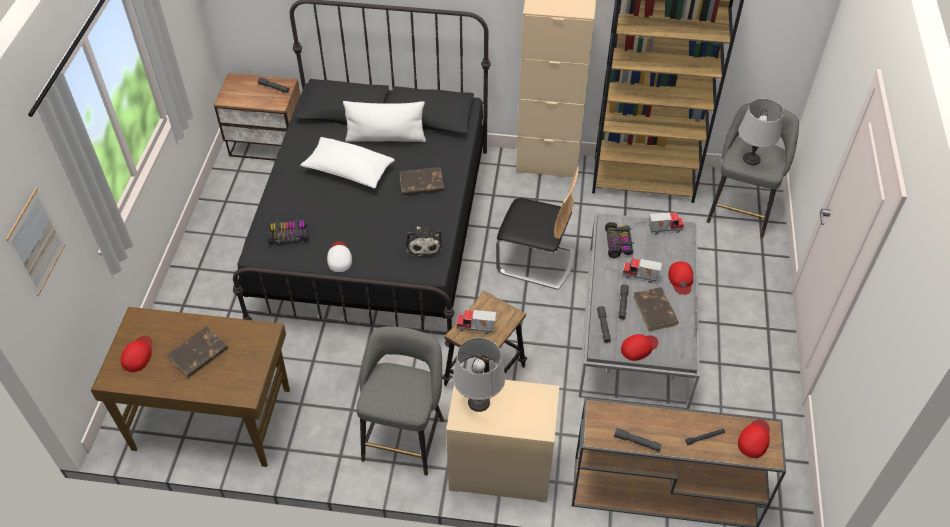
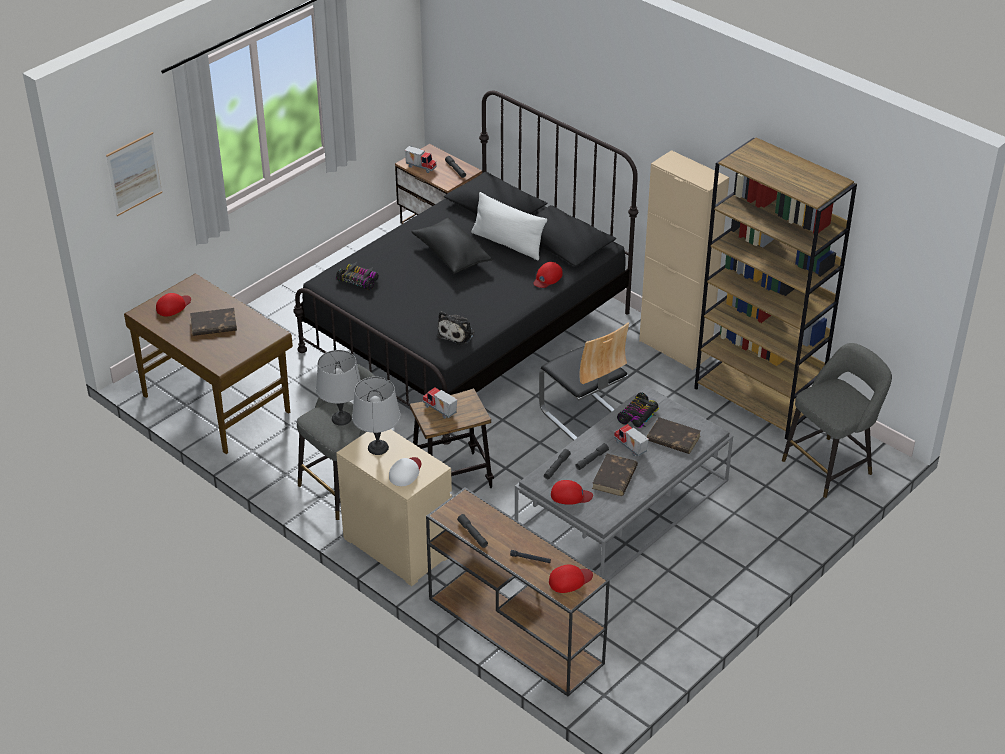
camera: 35 degrees right, 10 degrees down
white pillow [300,137,395,189] -> black pillow [412,218,492,274]
white cap [327,241,352,272] -> white cap moved to [389,457,421,486]
brown book [399,167,444,195] -> brown book moved to [647,417,701,454]
toy truck [649,212,684,235] -> toy truck moved to [404,146,437,173]
red cap [668,261,693,295] -> red cap moved to [533,262,563,288]
grey table lamp [739,99,784,165] -> grey table lamp moved to [316,350,361,426]

